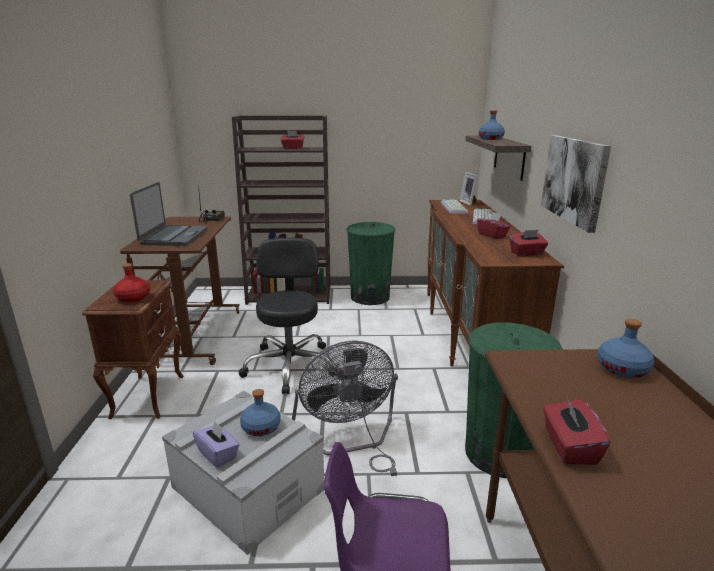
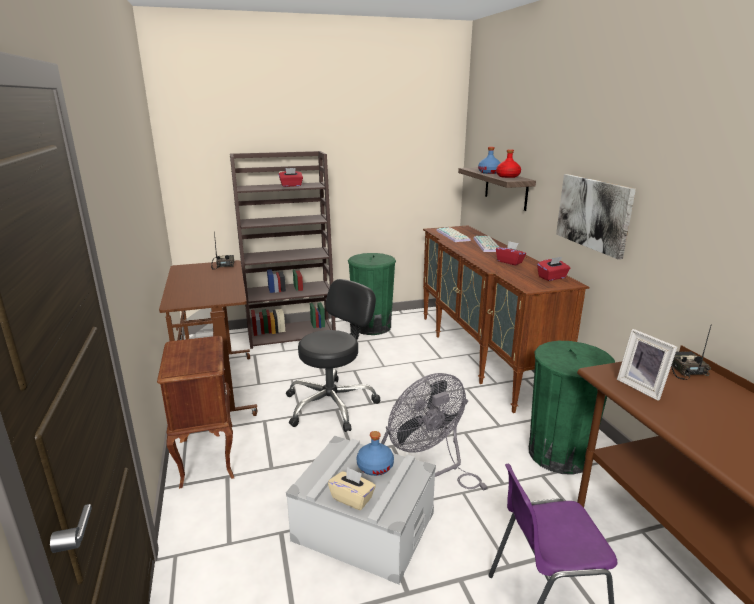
camera: 15 degrees left, 0 degrees up
red bottle [113,263,150,302] -> red bottle moved to [496,149,521,178]
laptop [130,182,208,246] -> none
purple tissue box [193,420,239,468] -> beige tissue box [328,467,376,510]
black office chair [239,238,337,394] -> black office chair turned 60 degrees clockwise [286,279,381,432]
picture frame [459,172,478,206] -> picture frame moved to [617,329,677,401]
red tissue box [543,398,610,465] -> none
blue bottle [597,319,654,378] -> radio [671,324,712,380]

